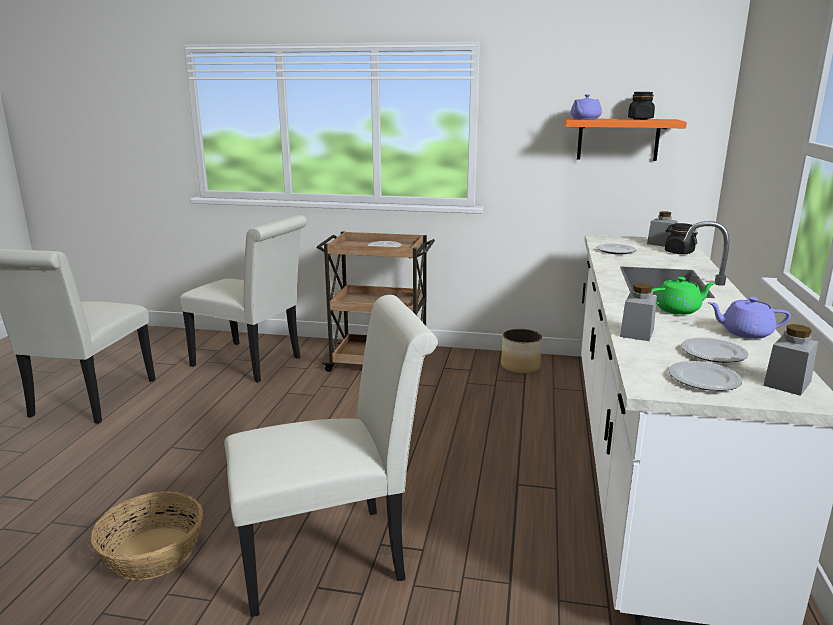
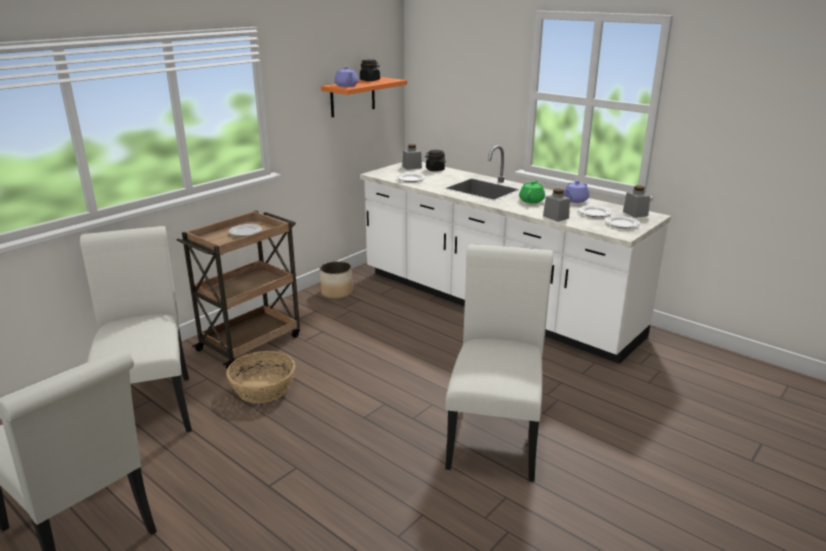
camera: 60 degrees left, 5 degrees up
basket [91,491,203,580] -> basket moved to [226,351,295,403]
white chair [179,215,307,383] -> white chair turned 75 degrees counterclockwise [80,226,192,432]

